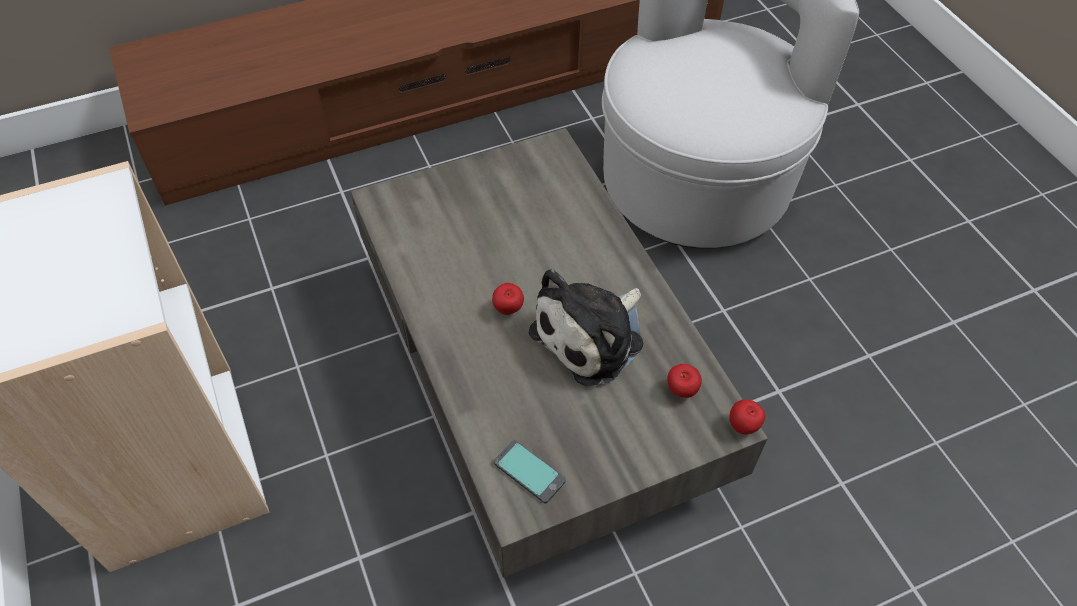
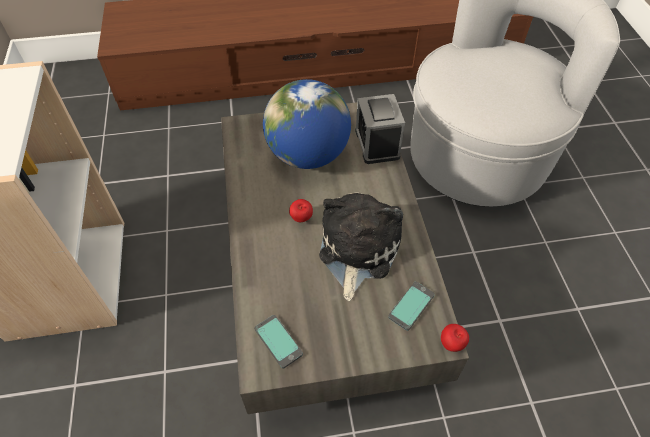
camera: 15 degrees right, 0 degrees up
plush toy [529,269,643,386] -> plush toy turned 135 degrees clockwise [319,193,403,301]
apple [668,364,702,398] -> phone [388,282,435,331]
none -> globe [263,79,351,169]
none -> alarm clock [355,94,405,164]

